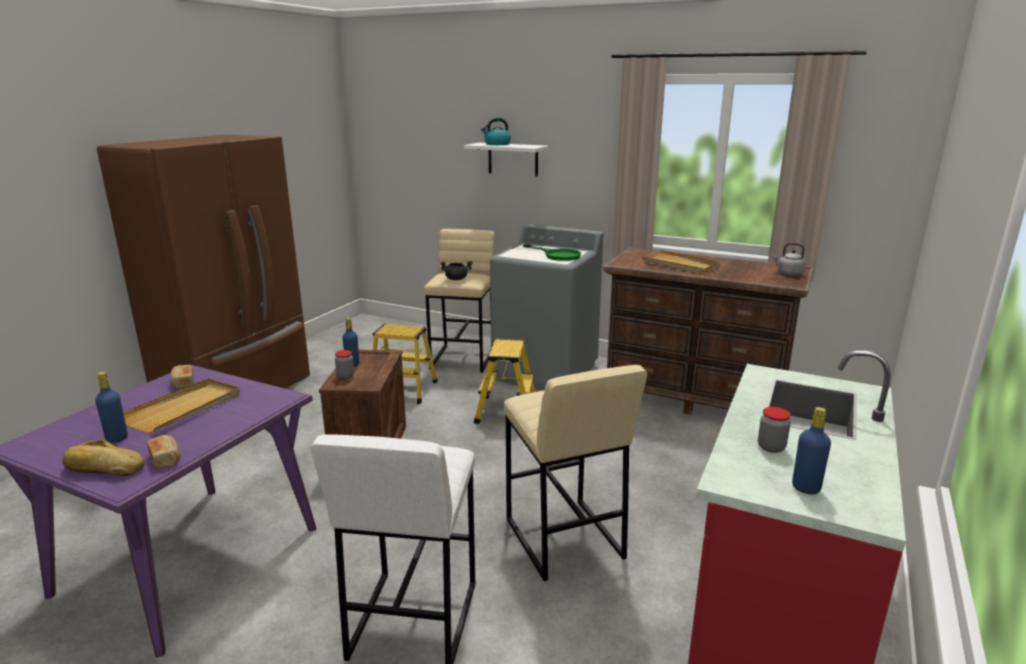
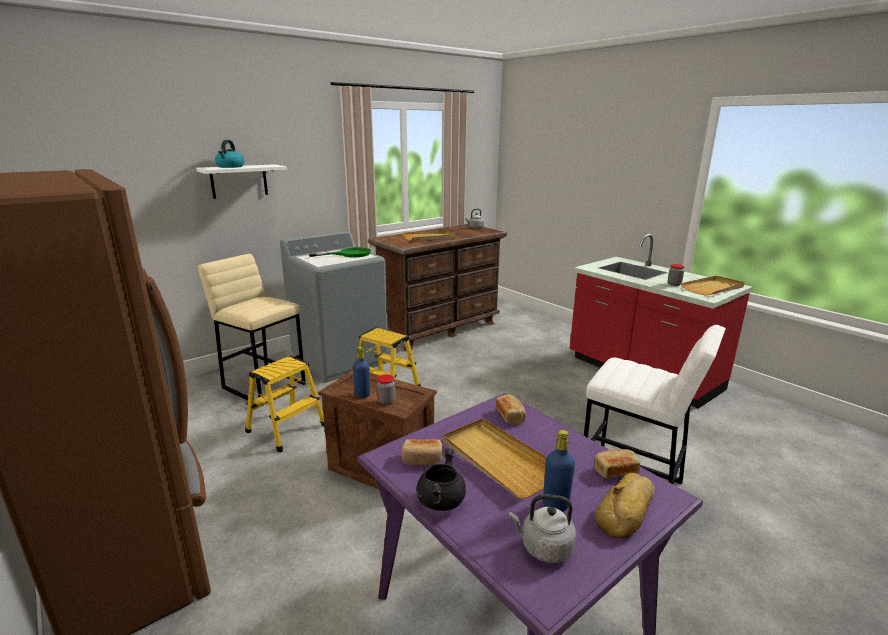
camera: 65 degrees left, 0 degrees up
black cooking pot [440,261,473,280] -> black cooking pot moved to [417,448,466,511]
beige stool [504,365,647,581] -> none
blue bottle [792,407,831,494] -> beige tray [681,276,745,296]
none -> bread [496,395,526,425]
none -> grey kettle [509,494,576,563]

